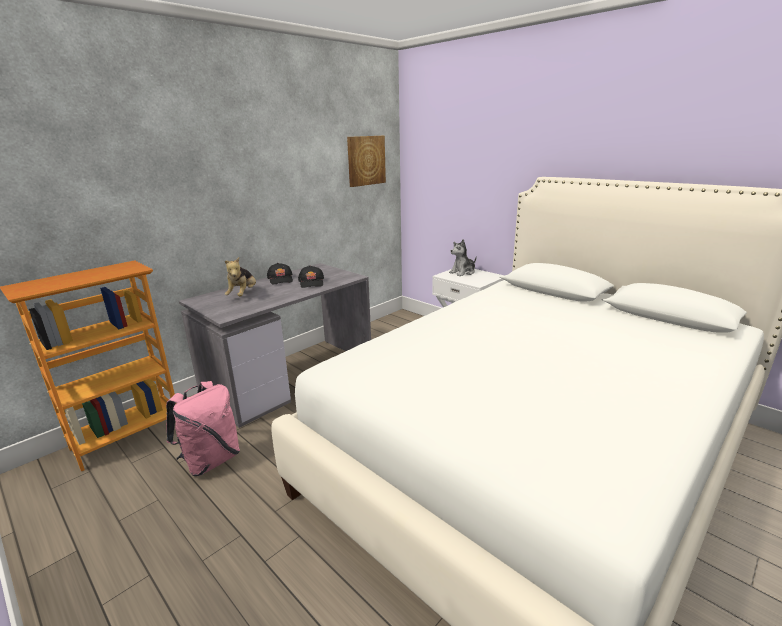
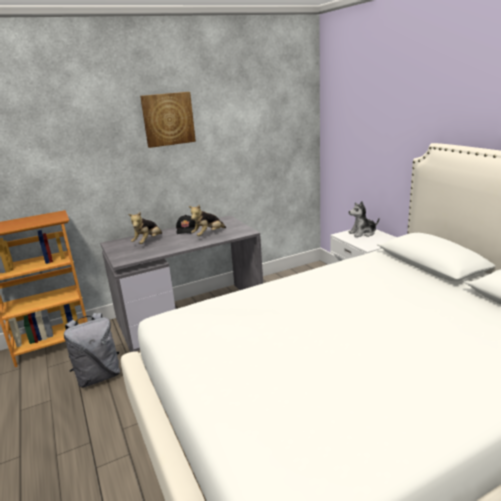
camera: 20 degrees right, 0 degrees up
pink backpack [166,381,240,476] -> grey backpack [64,313,120,388]
black cap [298,265,324,288] -> plush toy [188,205,226,236]
picture [347,136,386,187] -> picture moved to [140,92,196,148]

